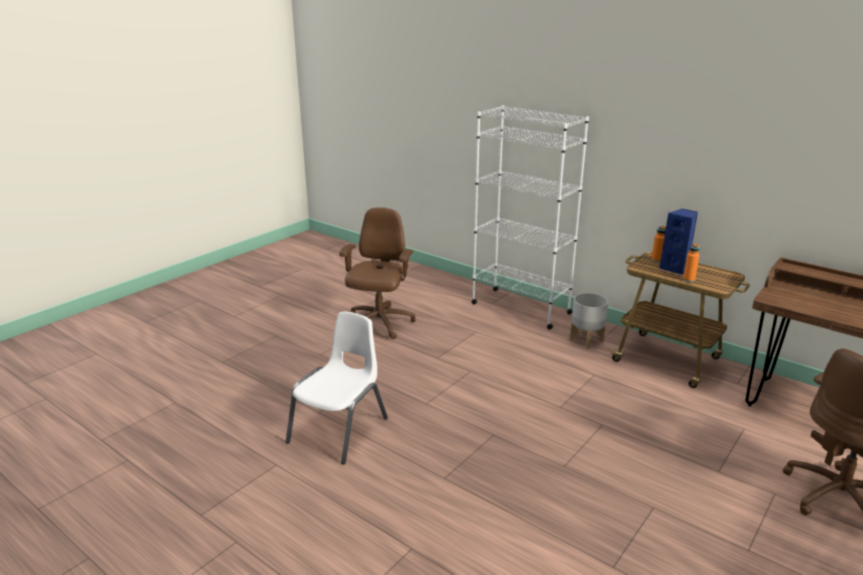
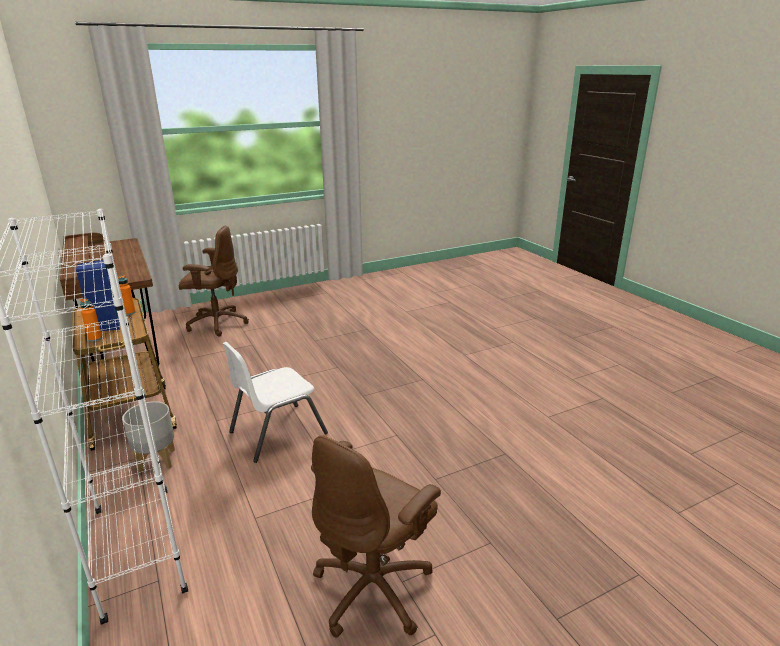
camera: 155 degrees left, 0 degrees up
white chair [286,312,388,464] -> white chair moved to [223,342,328,463]

